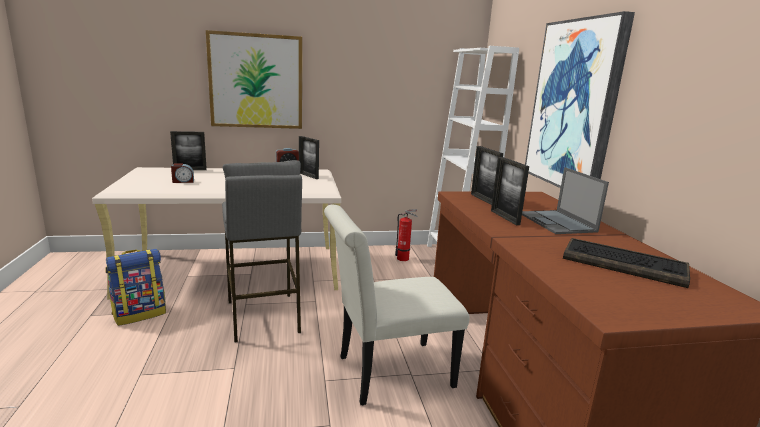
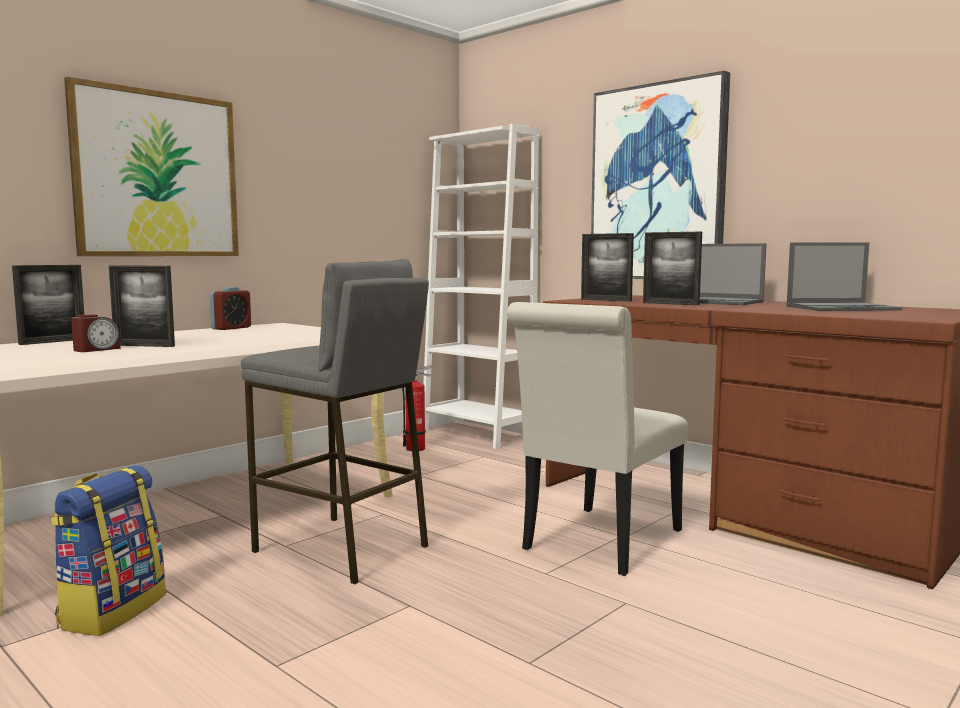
camera: 35 degrees left, 10 degrees down
picture frame [299,136,319,179] -> picture frame moved to [109,266,175,347]
keyboard [563,238,690,288] -> laptop [786,242,902,311]

